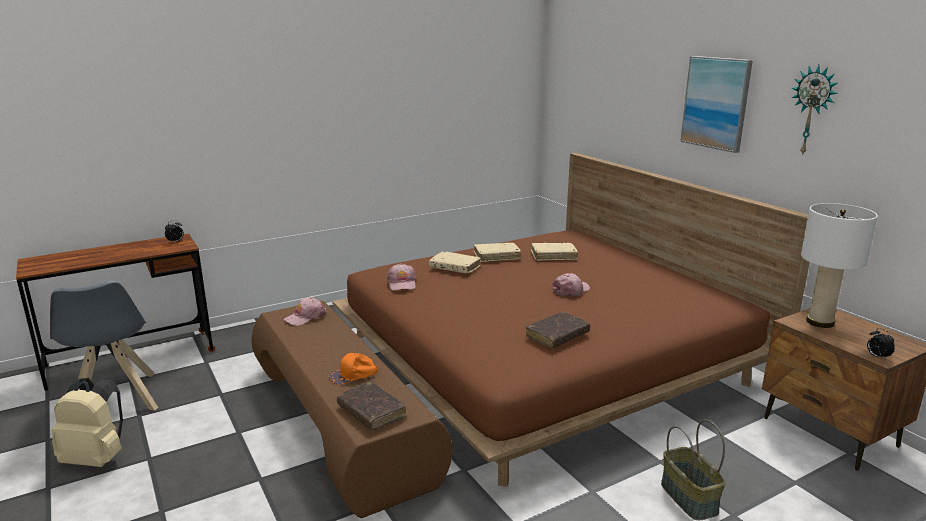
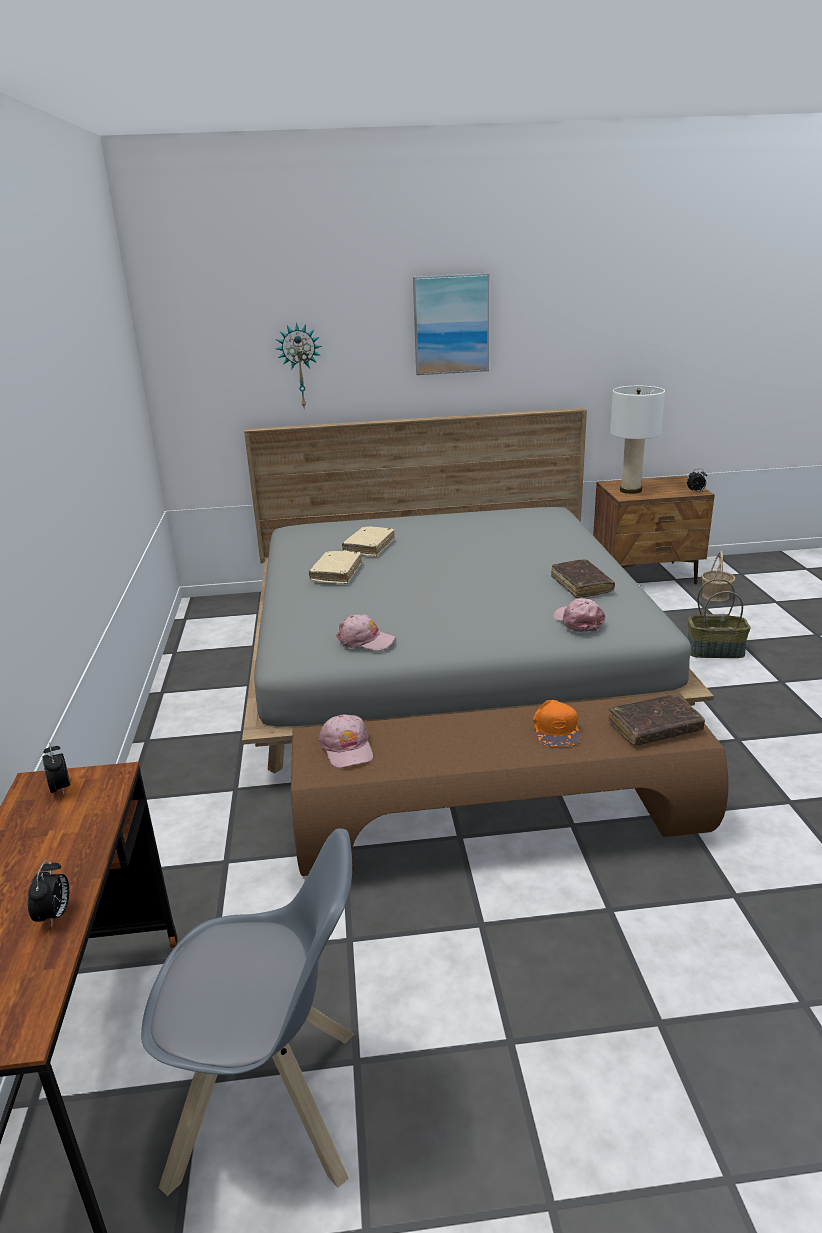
camera: 65 degrees left, 5 degrees up
beige backpack [51,378,123,467] -> none
brown bed [332,153,810,487] -> grey bed [242,408,714,773]
beige book [429,251,481,274] -> none
pink cap [552,273,590,296] -> pink cap moved to [553,598,605,632]
wall clock [791,65,838,156] -> wall clock moved to [276,323,322,407]
none -> alarm clock [28,860,69,928]
none -> basket [701,551,735,602]

